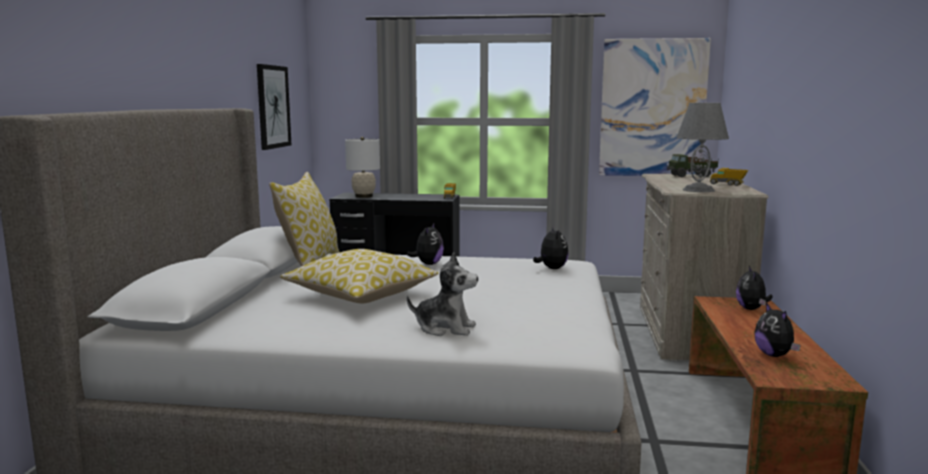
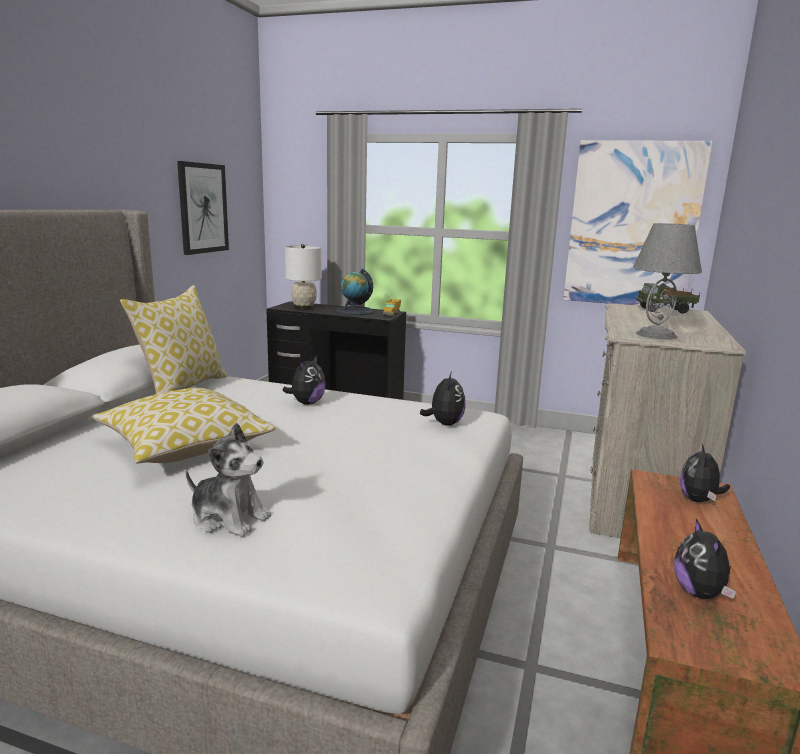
camera: 10 degrees right, 5 degrees up
toy truck [710,168,748,186] -> none
none -> globe [335,269,374,315]

